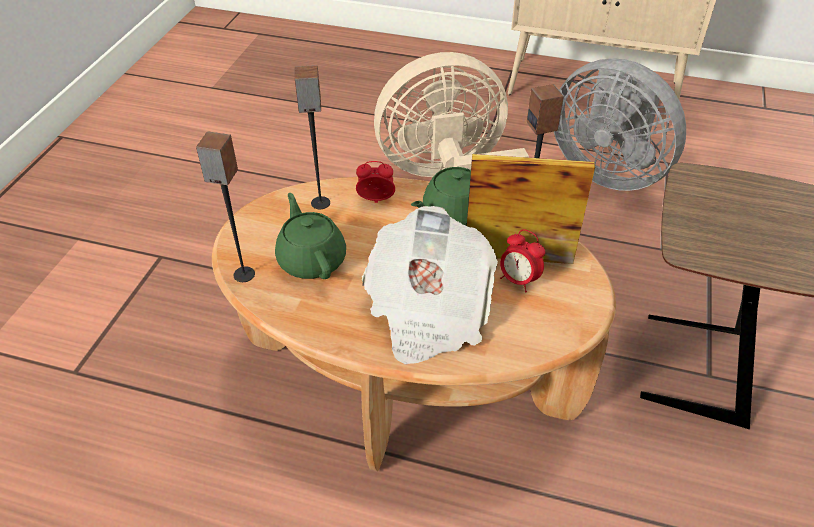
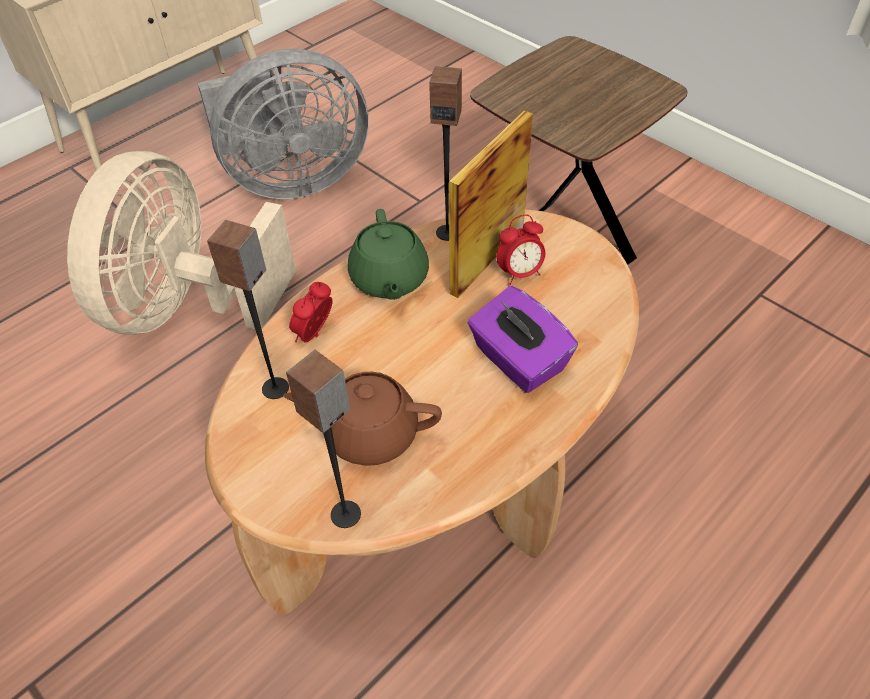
camera: 60 degrees left, 5 degrees up
green teapot [275,193,346,279] -> brown teapot [283,372,442,466]
newspaper [362,206,498,365] -> purple tissue box [468,286,578,393]

